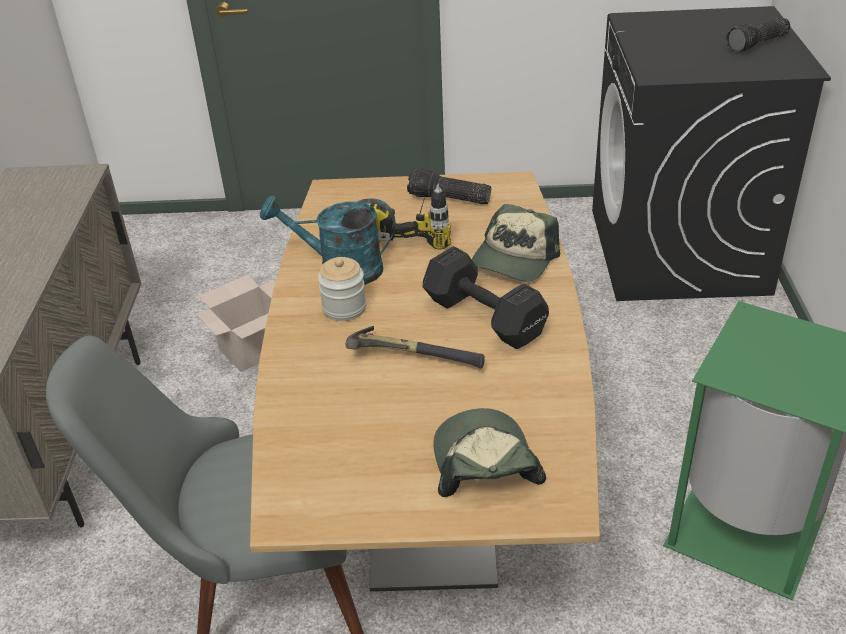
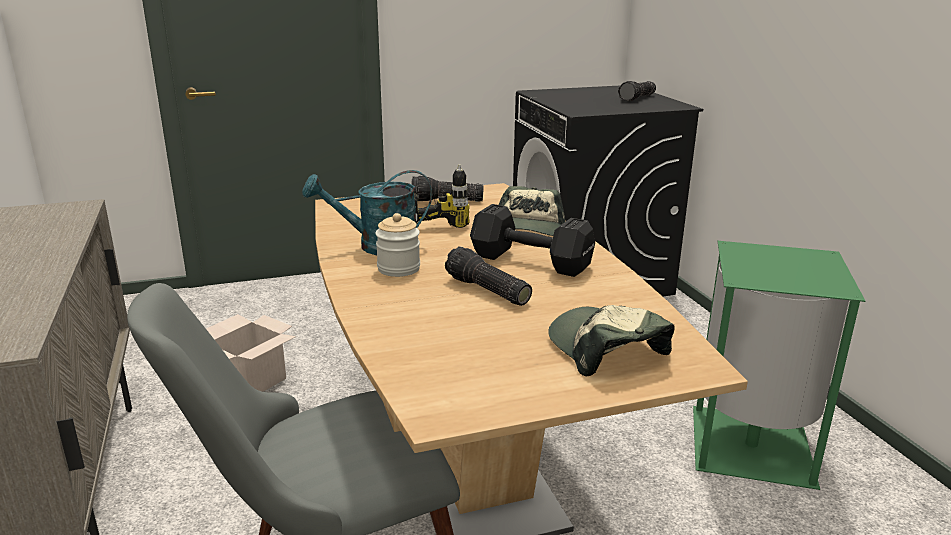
camera: 20 degrees left, 15 degrees down
hammer [345,326,485,369] -> flashlight [445,246,532,306]

